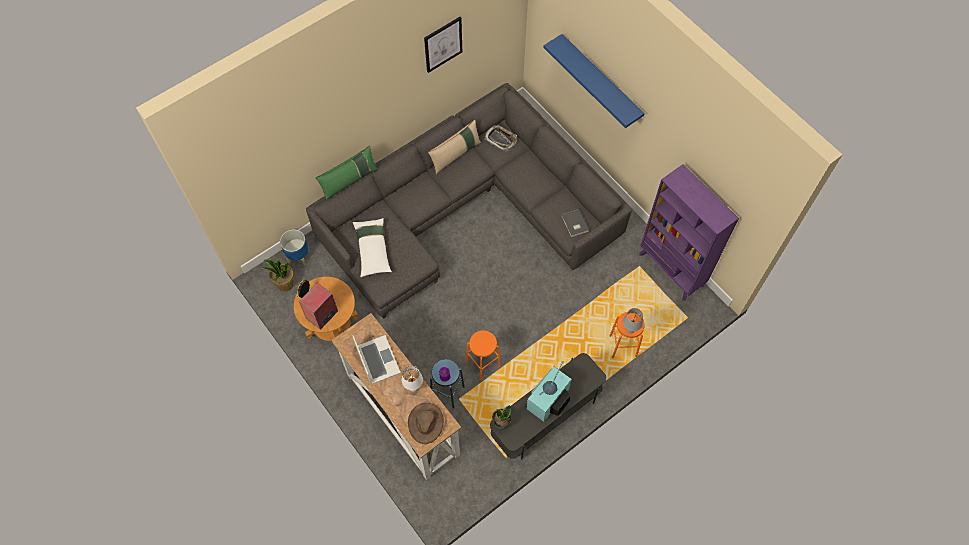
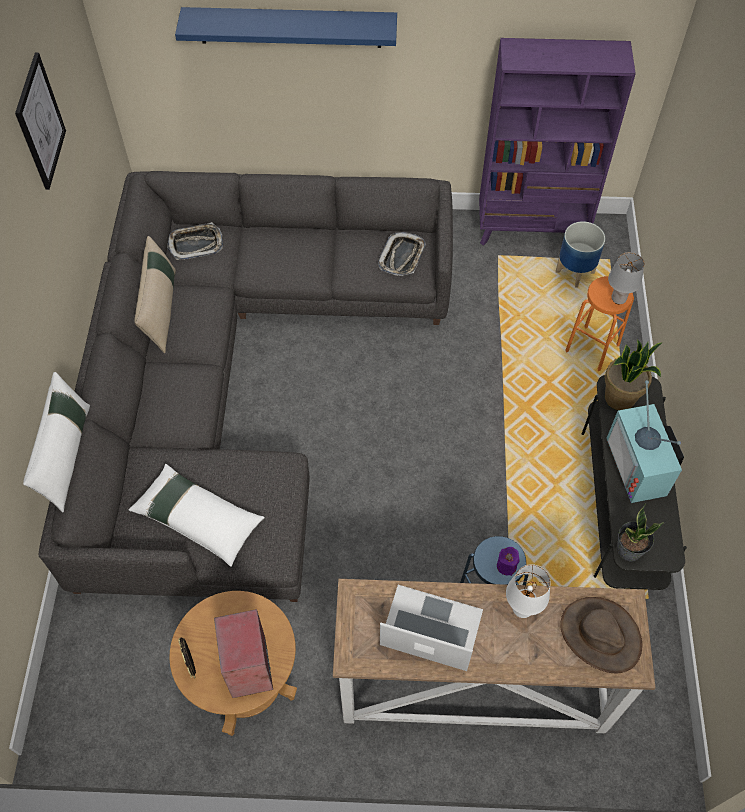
camera: 50 degrees left, 5 degrees down
potted plant [261,259,294,292] -> potted plant moved to [604,339,663,410]
planter [280,229,309,265] -> planter moved to [556,221,605,288]
green pillow [316,146,378,201] -> white pillow [23,372,90,512]
orange stool [466,330,501,381] -> none
grey book [562,209,589,237] -> tray [378,232,426,276]

